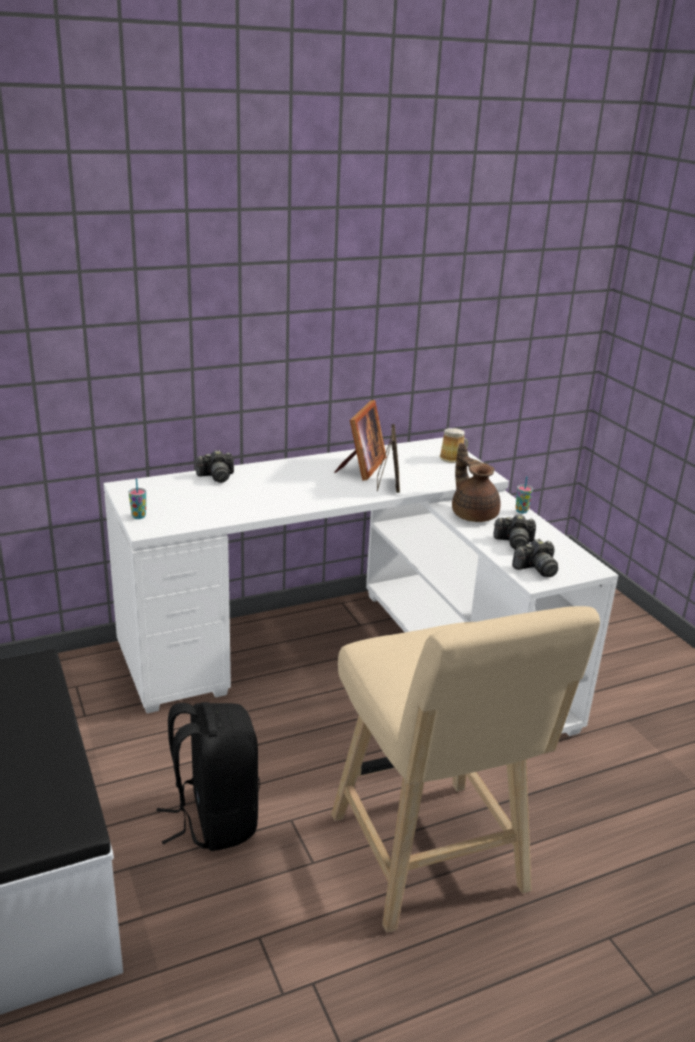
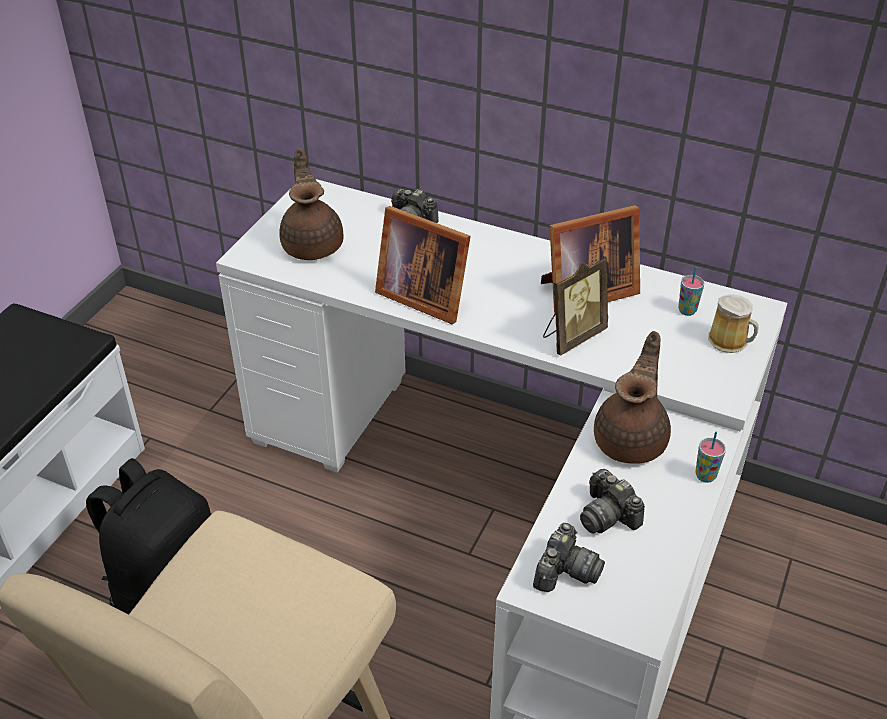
camera: 50 degrees right, 15 degrees up
cup [128,478,146,519] -> cup moved to [678,266,704,316]
camera [512,539,558,577] -> camera turned 90 degrees counterclockwise [533,523,605,592]
none -> brown teapot [279,148,343,260]
none -> picture frame [375,206,471,324]

